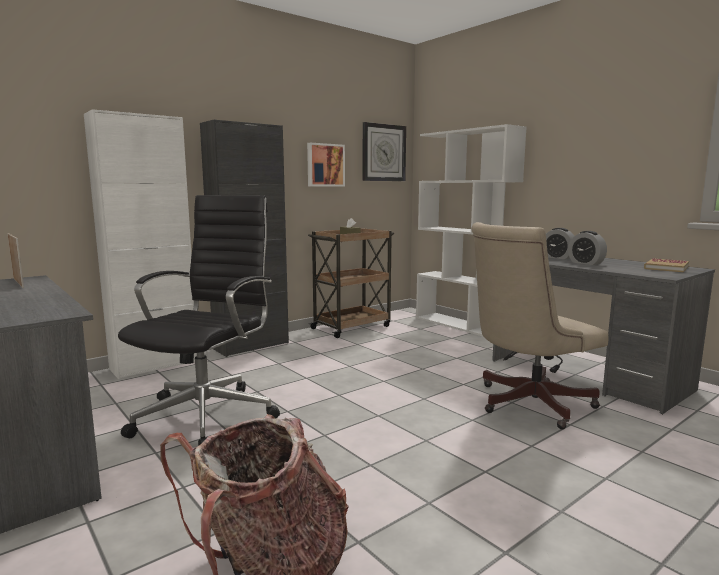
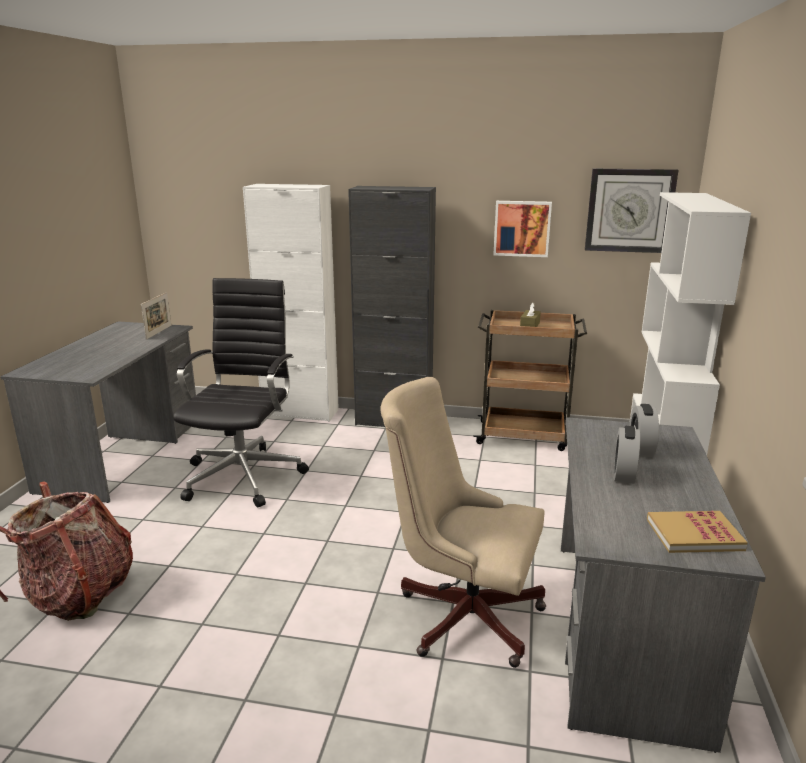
camera: 50 degrees right, 10 degrees up
black office chair [118,195,280,446] -> black office chair turned 60 degrees counterclockwise [173,278,309,507]

